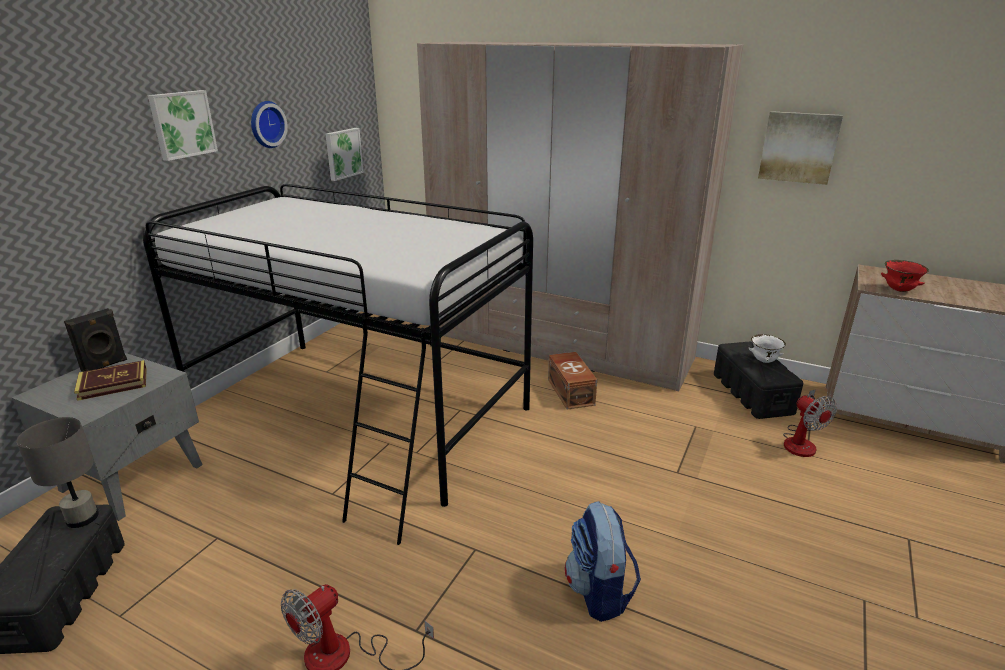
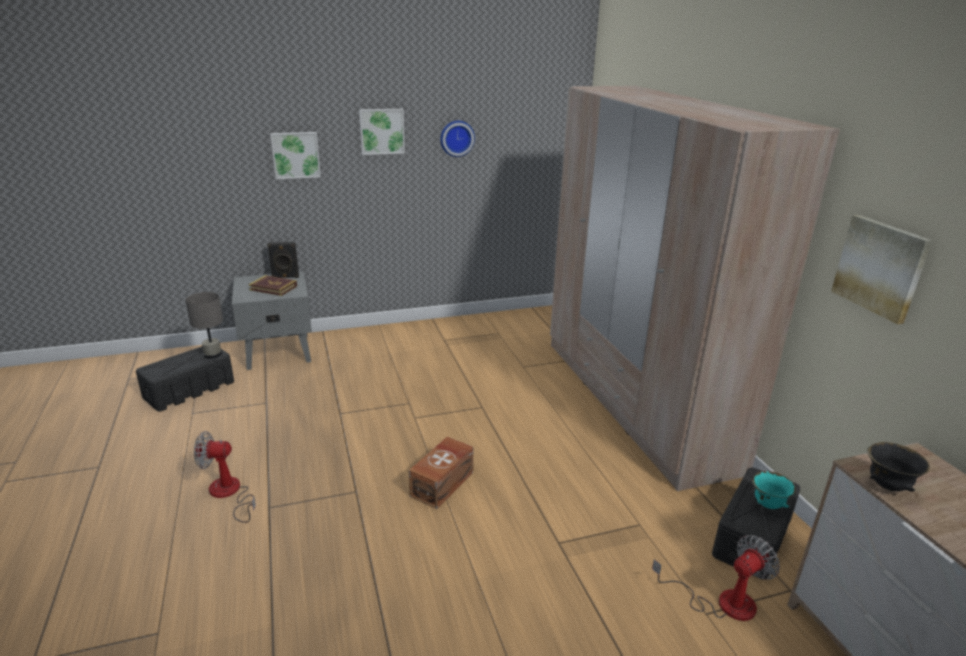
camera: 45 degrees right, 0 degrees up
black bed [143,184,533,545] -> none
picture [325,128,364,181] -> picture moved to [270,132,321,179]
brown storage box [548,352,597,410] -> brown storage box moved to [409,437,474,509]
backpack [565,501,641,622] -> none
white bowl [749,334,786,363] -> turquoise bowl [752,471,796,509]
fan [783,389,837,457] -> fan turned 150 degrees counterclockwise [652,535,780,621]
red bowl [881,260,929,292] -> black bowl [867,442,930,491]

